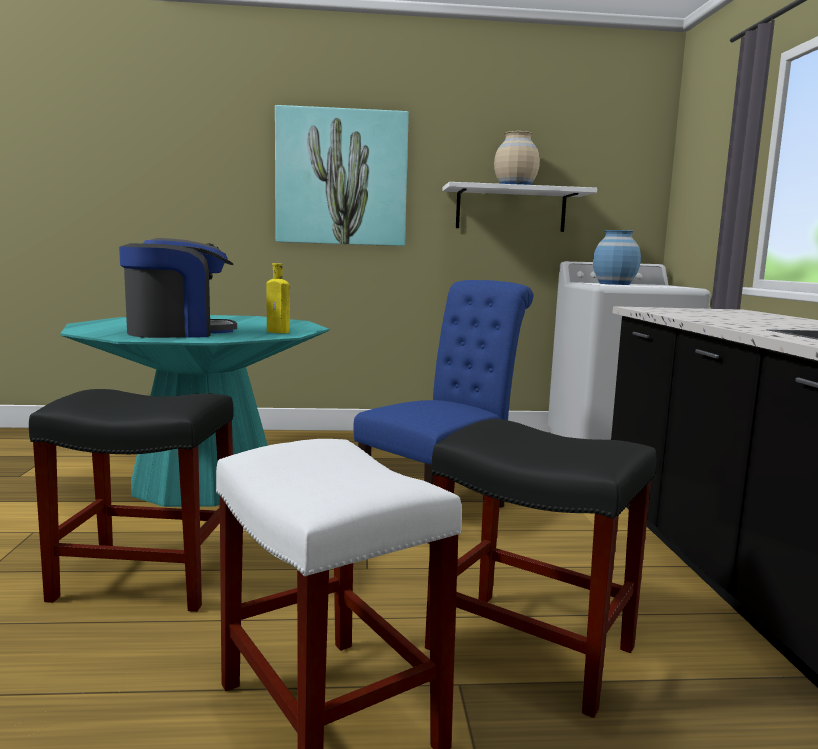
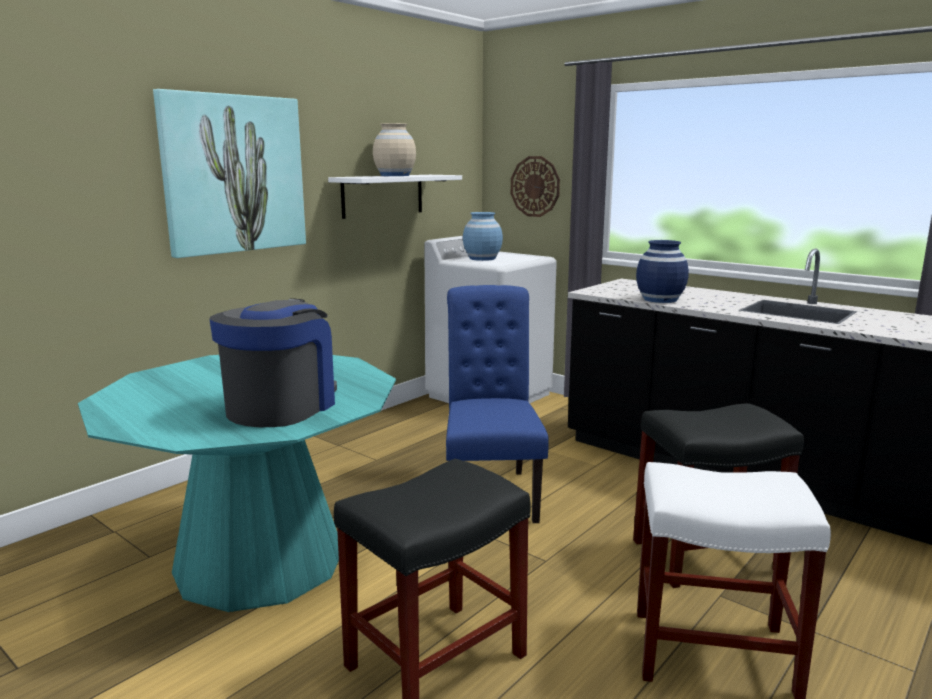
camera: 45 degrees left, 5 degrees up
yellow bottle [266,263,290,333] -> none
none -> wall clock [511,156,560,217]
none -> blue vase [636,240,689,303]

